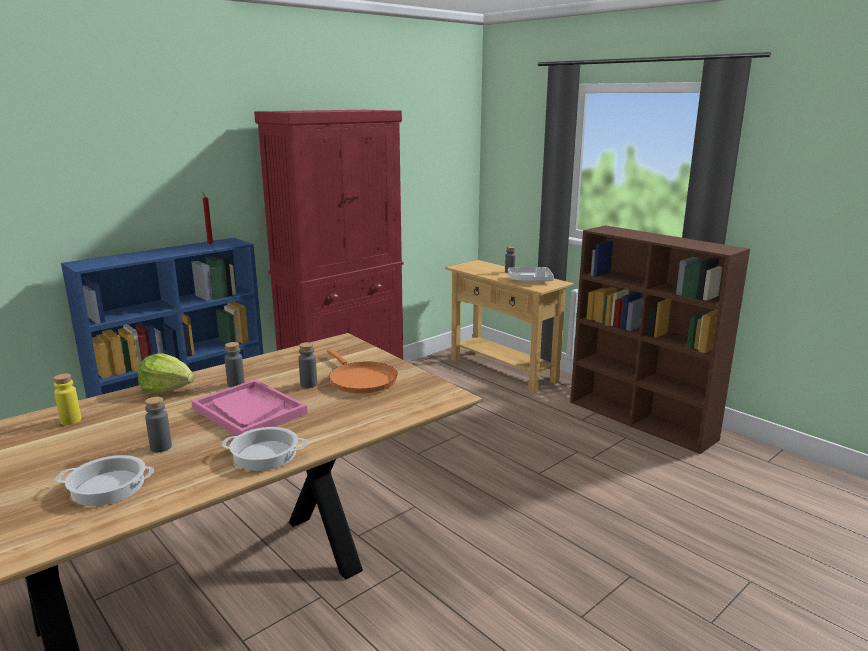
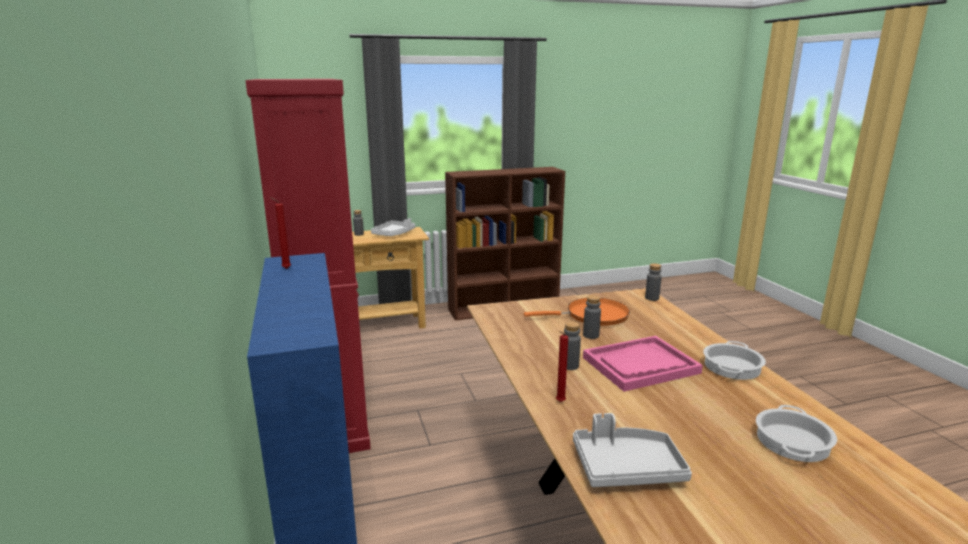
camera: 65 degrees left, 0 degrees up
yellow bottle [53,373,81,425] -> grey tray [573,413,692,487]
lettuce [138,353,195,393] -> red candle [556,331,568,402]
grey bottle [145,397,172,452] -> grey bottle moved to [645,263,662,301]

